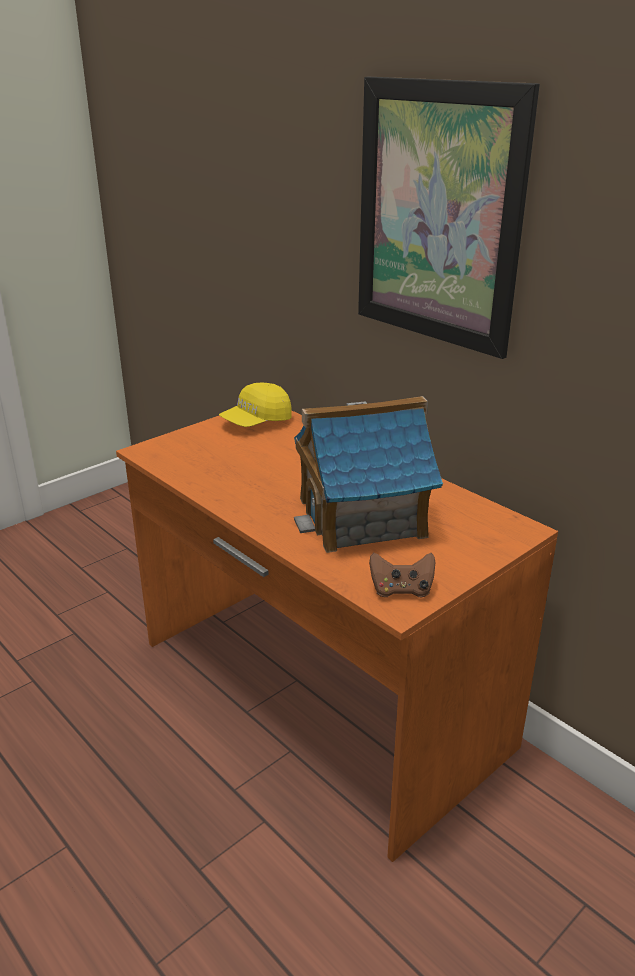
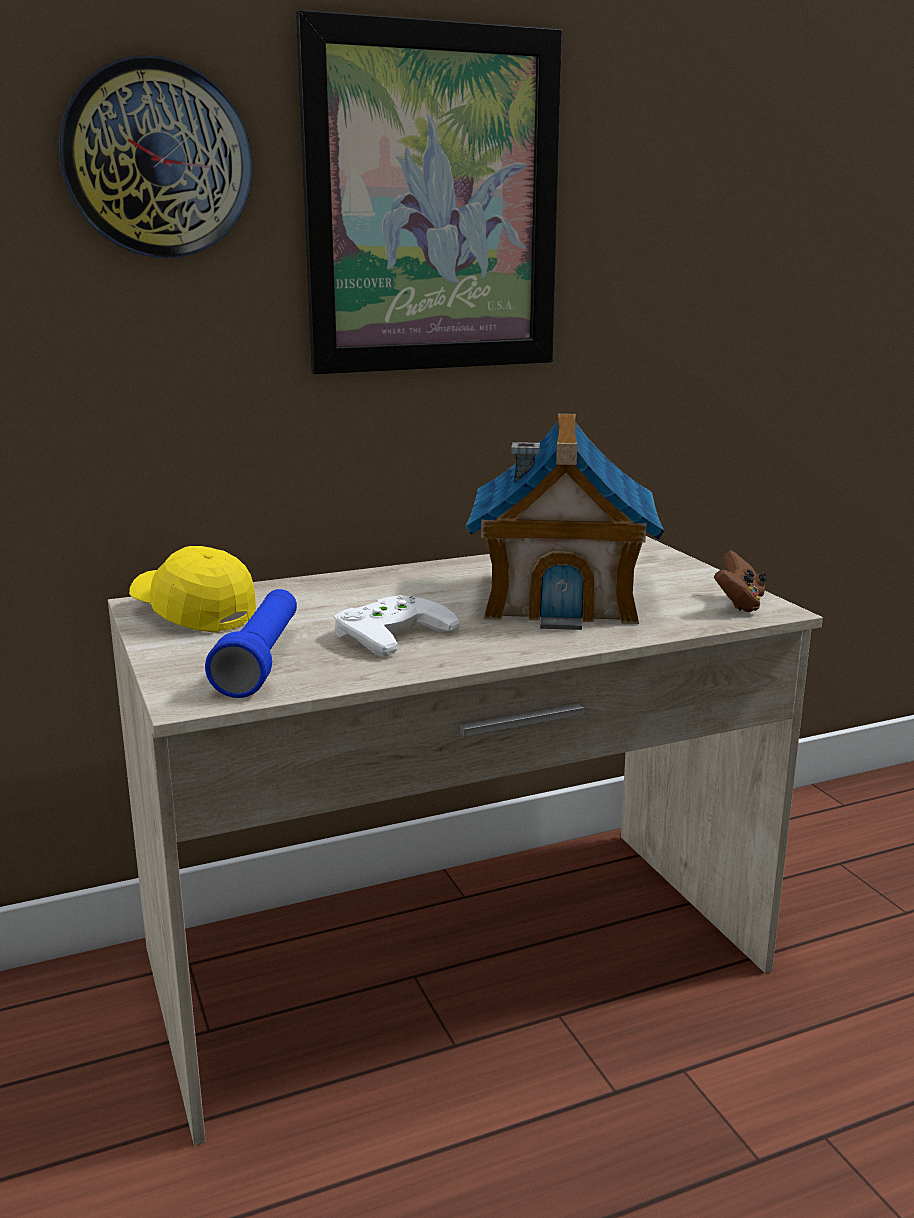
camera: 70 degrees left, 10 degrees down
orange desk [116,410,558,862] -> beige desk [108,536,823,1146]
yellow cap [219,383,291,427] -> yellow cap turned 150 degrees clockwise [129,546,256,633]
none -> wall clock [59,55,253,258]
none -> blue flashlight [205,589,297,698]
none -> white game controller [334,595,460,657]

